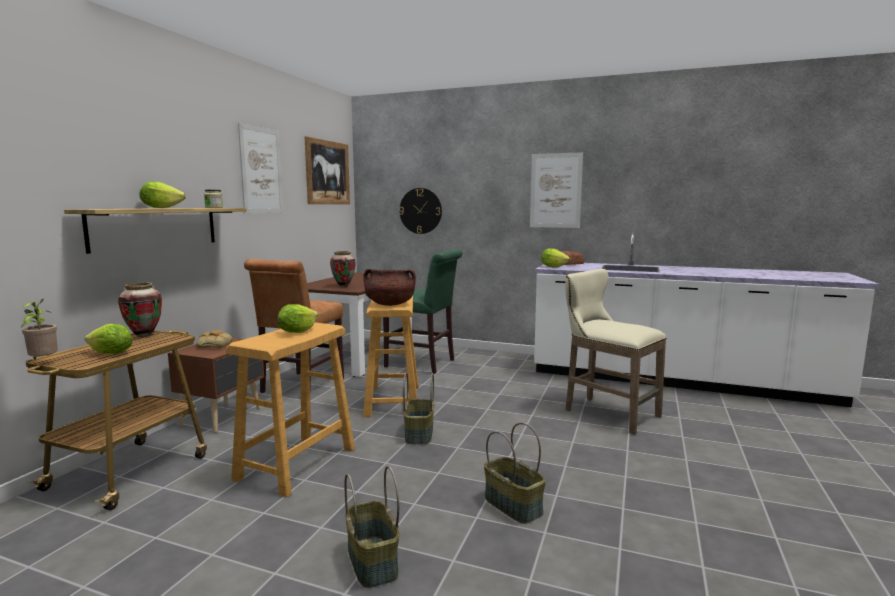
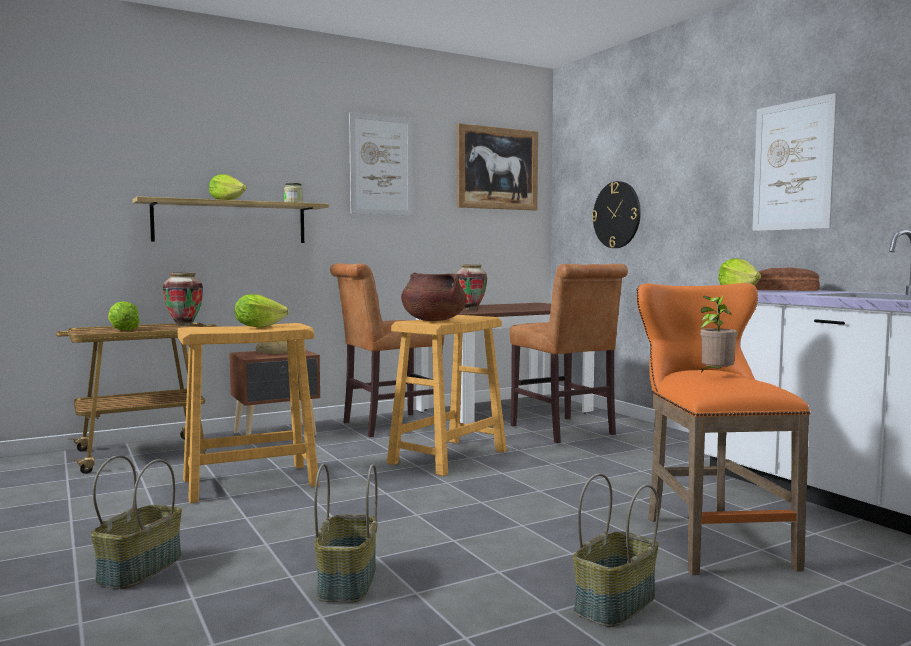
camera: 40 degrees right, 5 degrees down
potted plant [20,299,58,360] -> potted plant moved to [700,296,738,372]
green chair [383,249,462,374] -> brown chair [510,264,628,443]
basket [403,373,435,444] -> basket moved to [573,473,659,627]
beige stool [565,269,667,435] -> orange stool [636,283,811,575]

